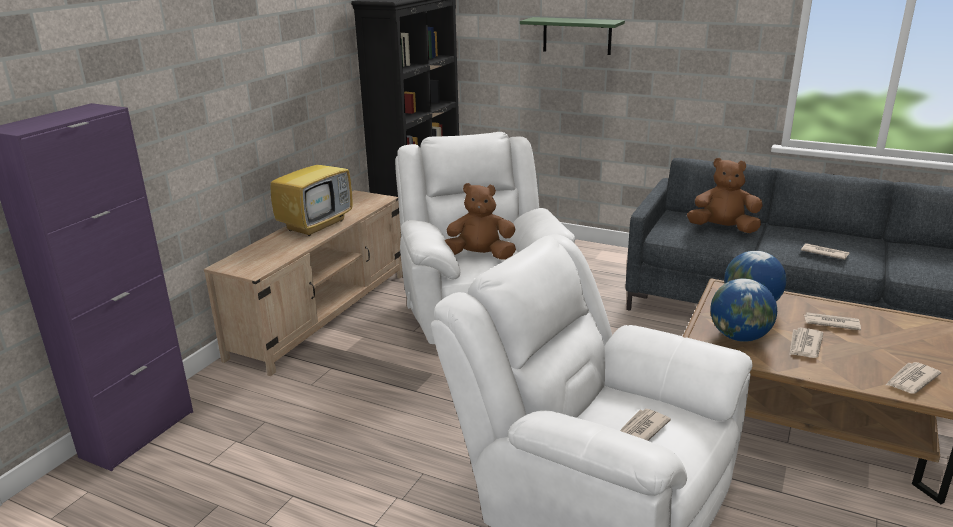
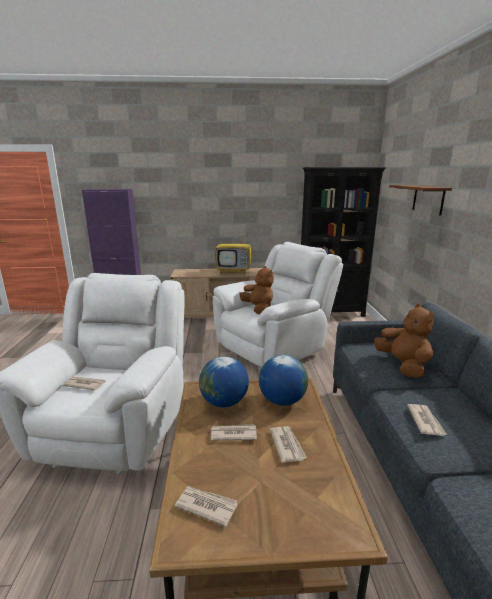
camera: 60 degrees right, 5 degrees down
green shelf [520,17,625,55] -> brown shelf [389,185,452,216]

